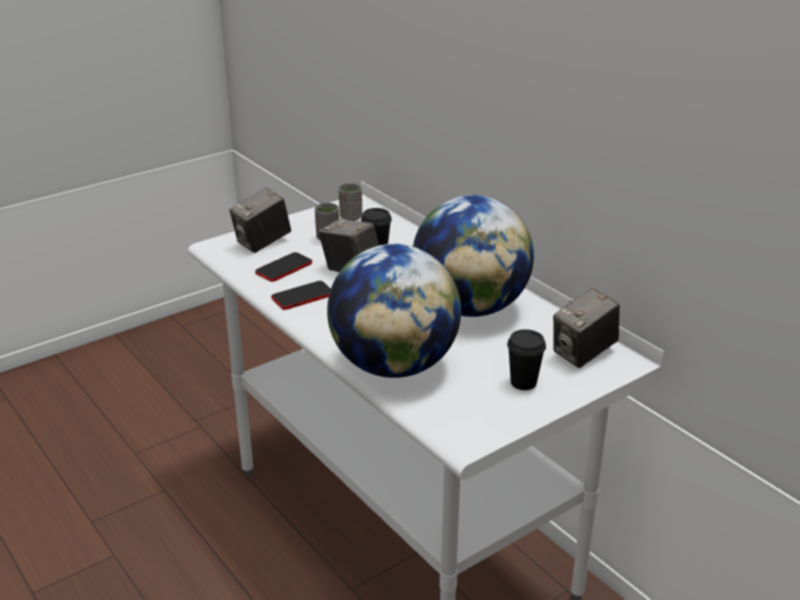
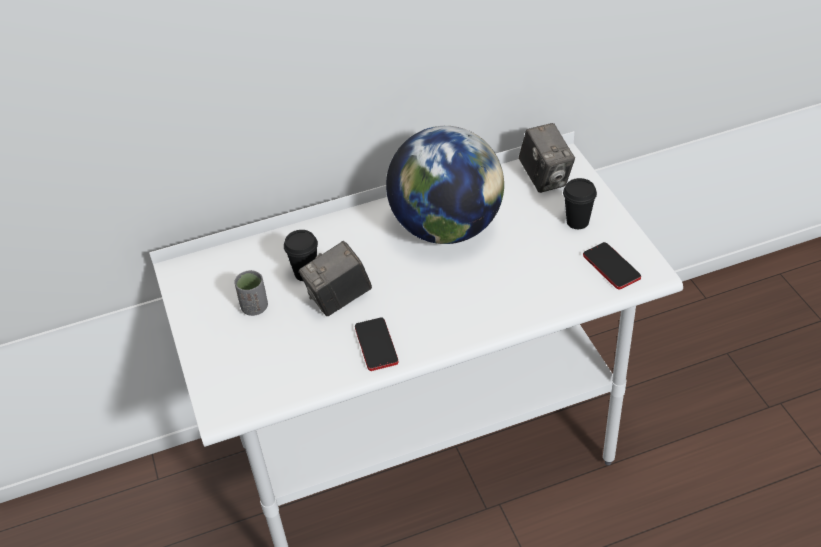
camera: 70 degrees left, 15 degrees up
camera [229,188,291,253] -> none
phone [255,252,312,282] -> phone moved to [583,242,641,290]
globe [327,244,461,378] -> none
grey cup [339,183,362,221] -> none

